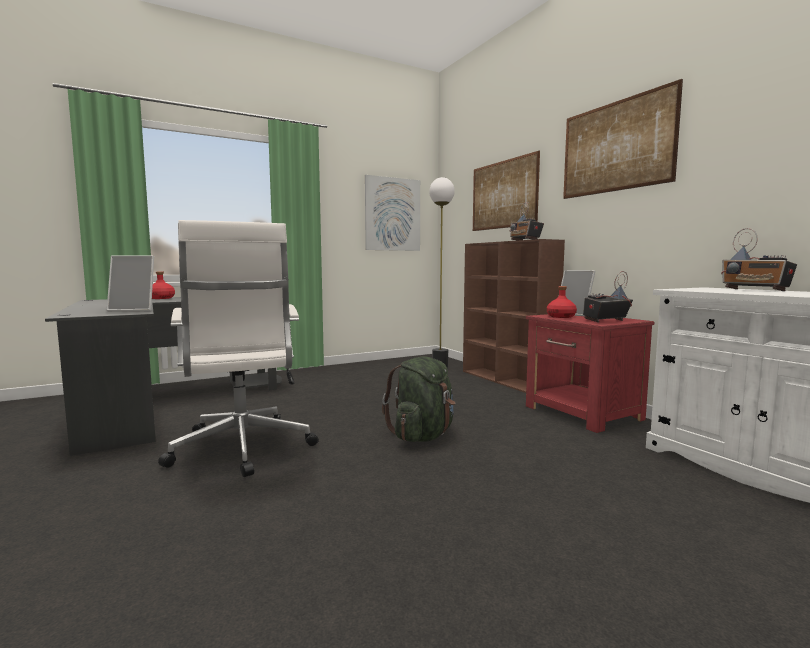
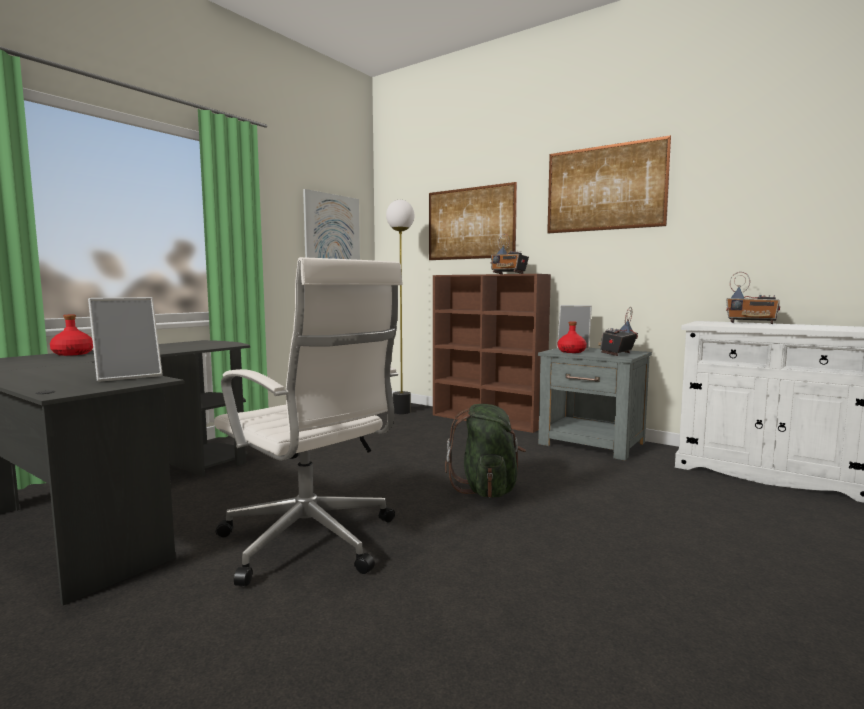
camera: 25 degrees left, 0 degrees up
red nightstand [526,314,654,433] -> grey nightstand [538,348,652,461]

